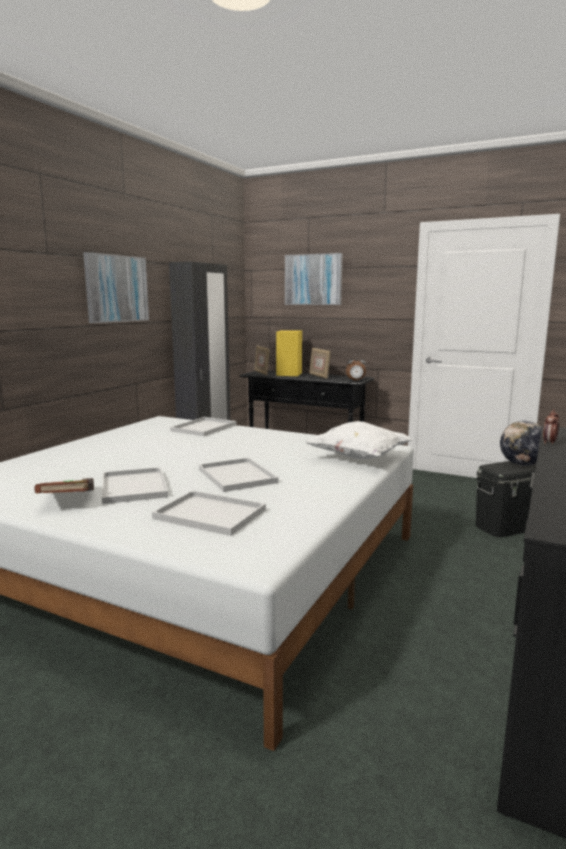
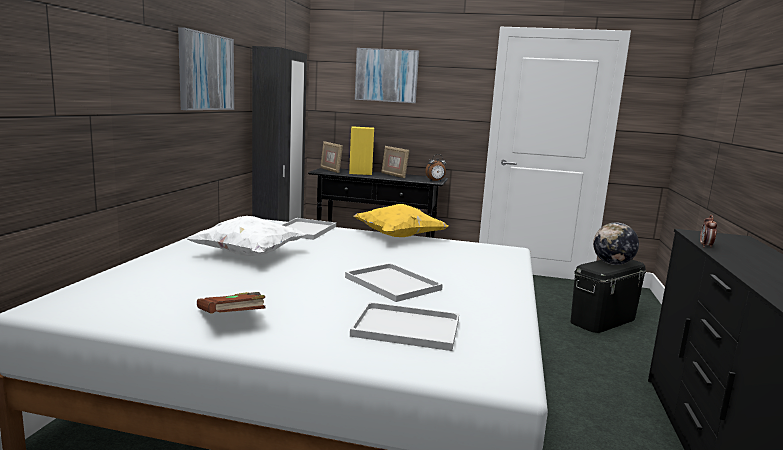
camera: 15 degrees left, 0 degrees up
white tray [102,467,168,504] -> none
white pillow [305,421,413,459] -> white pillow moved to [185,216,307,256]
none -> yellow pillow [353,204,448,237]

